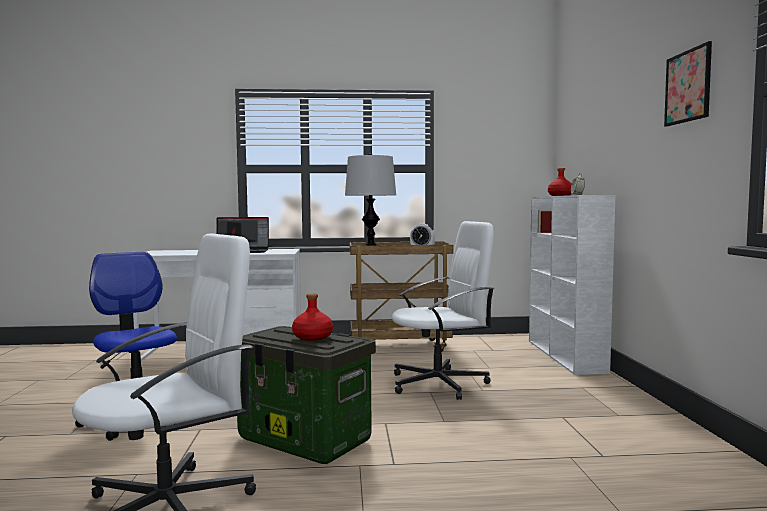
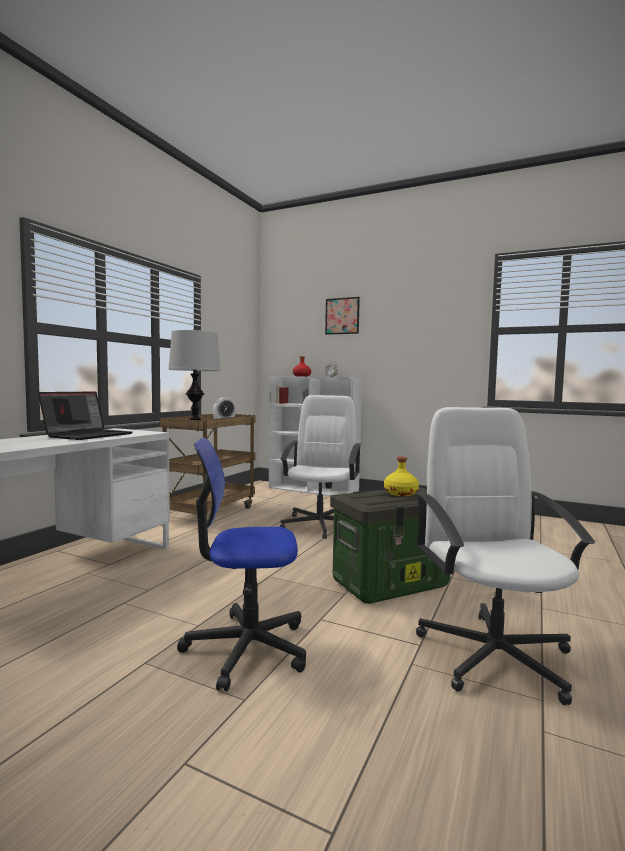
camera: 60 degrees left, 0 degrees up
red bottle [292,293,333,341] -> yellow bottle [384,456,419,496]
picture [664,41,712,126] -> picture moved to [325,297,360,335]

